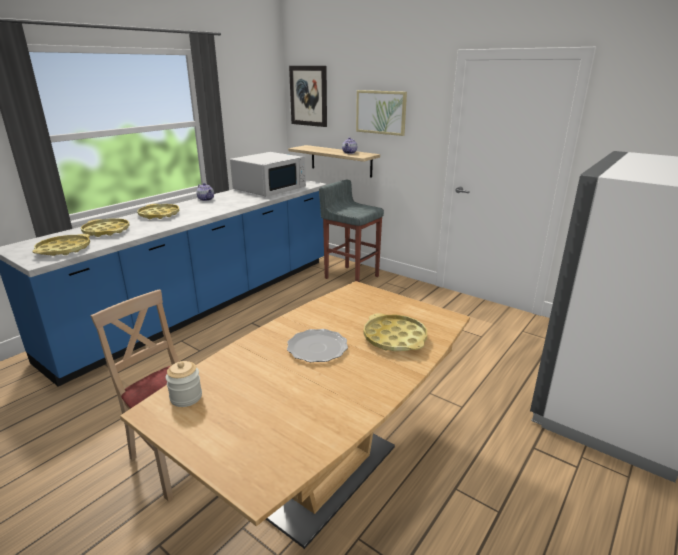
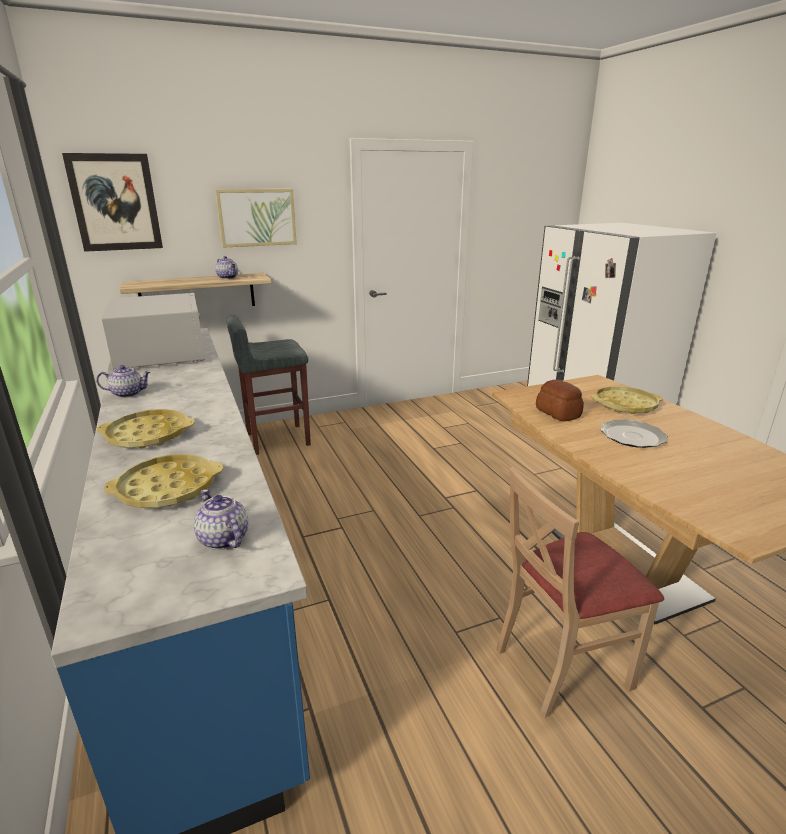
camera: 60 degrees left, 0 degrees up
yellow tray [32,234,90,256] -> teapot [194,489,248,550]
jar [166,361,202,407] -> none
none -> bread [536,379,584,421]

